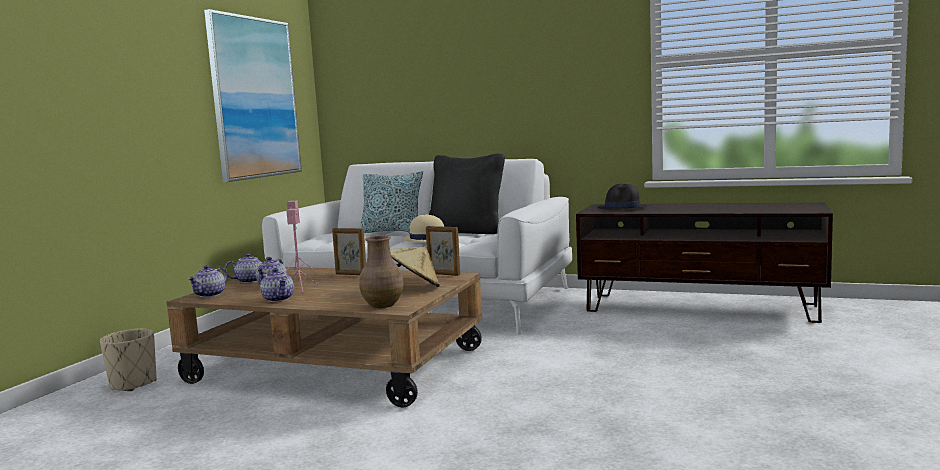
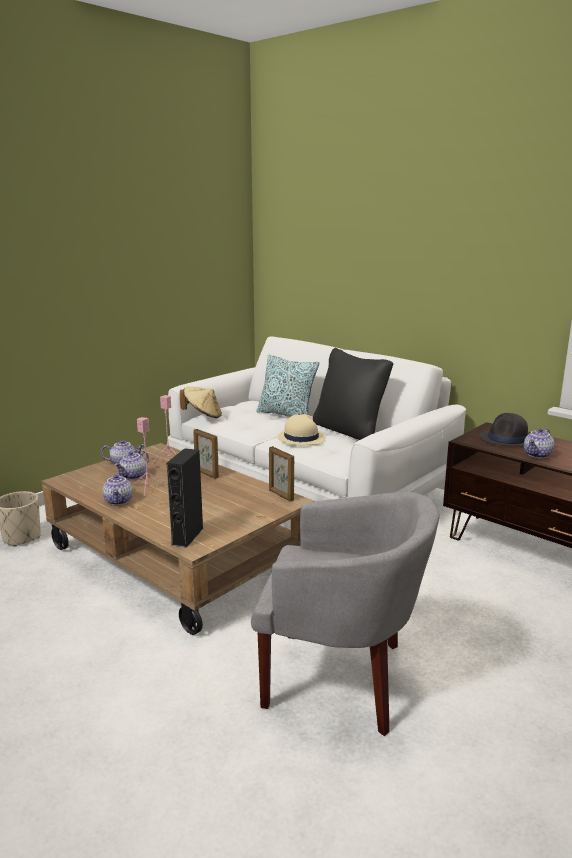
camera: 20 degrees right, 10 degrees up
teapot [188,265,227,298] -> teapot moved to [524,428,554,458]
picture [204,9,302,182] -> none
brown vase [359,236,404,308] -> black speaker [167,448,203,548]
beige hat [390,247,440,287] -> beige hat moved to [180,386,222,418]
none -> grey armchair [251,492,440,736]

